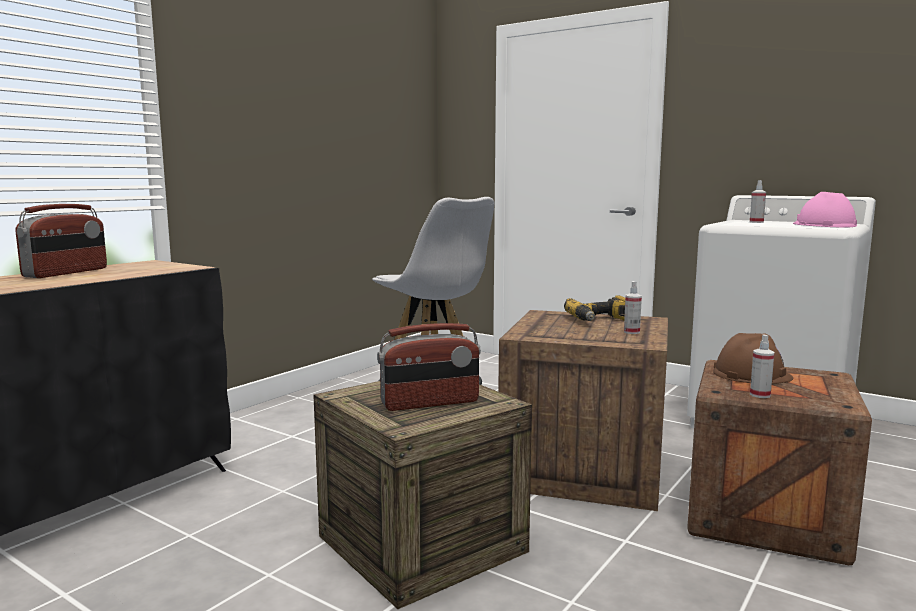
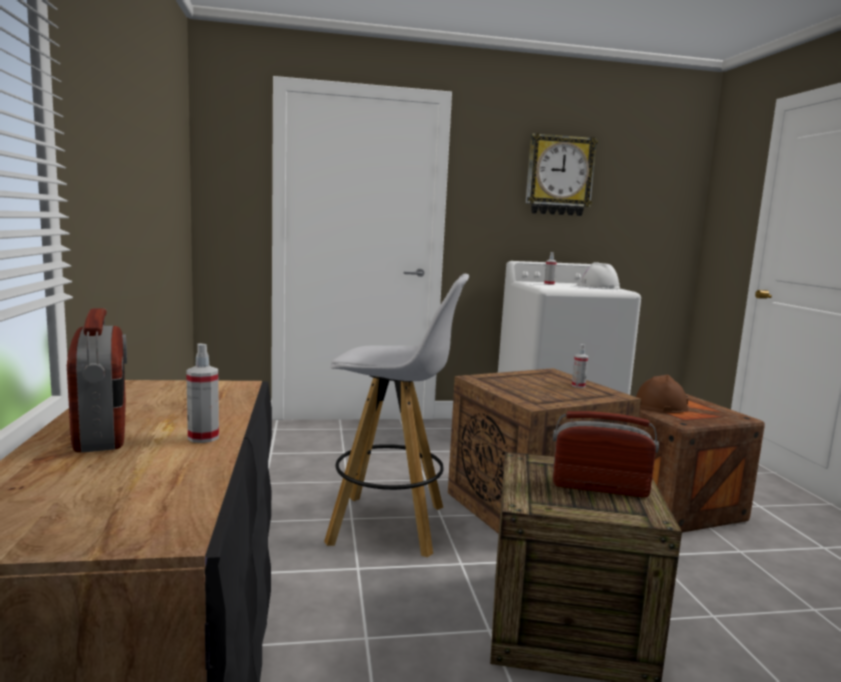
camera: 45 degrees left, 0 degrees up
radio [377,323,481,411] -> radio turned 105 degrees counterclockwise [553,411,659,497]
power drill [564,295,625,321] -> none
spray bottle [750,334,775,398] -> spray bottle moved to [186,343,219,443]
pink hard hat [793,192,857,228] -> white hard hat [577,262,620,289]
none -> wall clock [526,133,598,216]

